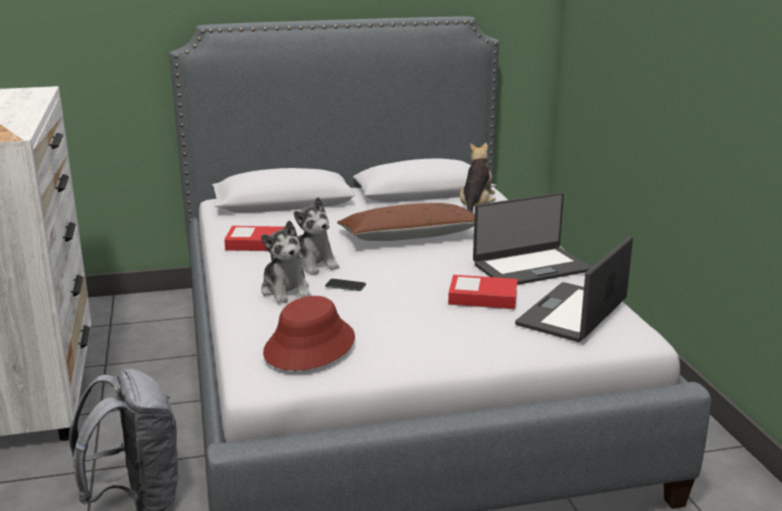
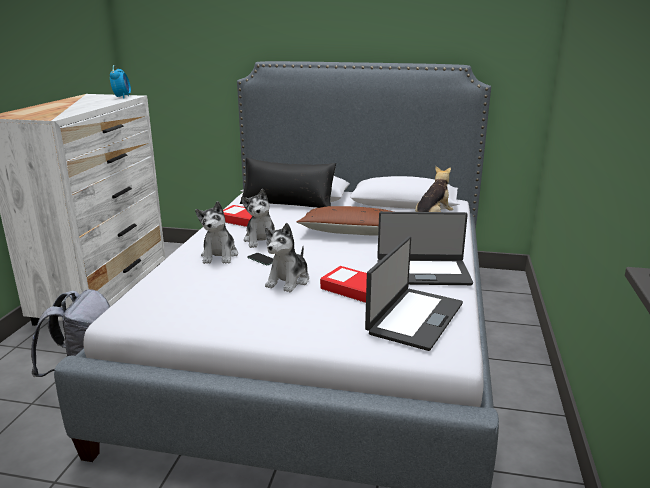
camera: 25 degrees right, 0 degrees up
red hat [263,296,355,371] -> none
laptop [515,236,633,342] -> laptop turned 150 degrees clockwise [365,236,463,351]
none -> alarm clock [110,65,131,99]
none -> black pillow [240,158,336,208]
none -> plush toy [265,223,309,292]

